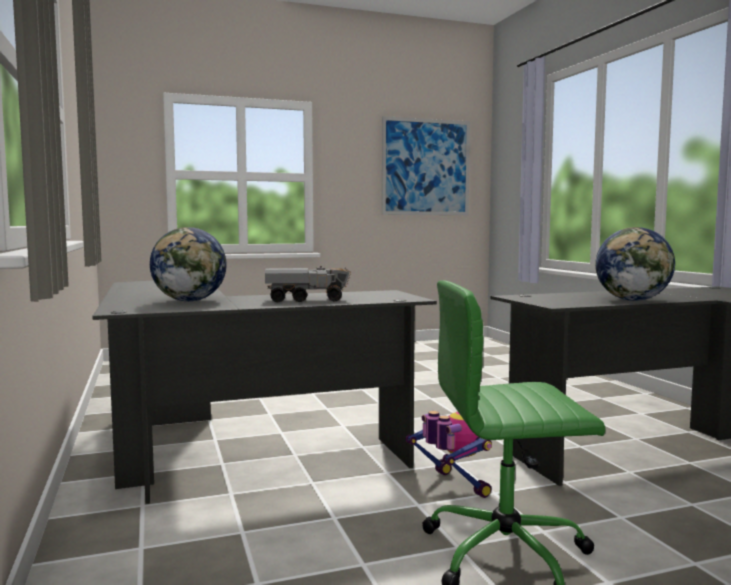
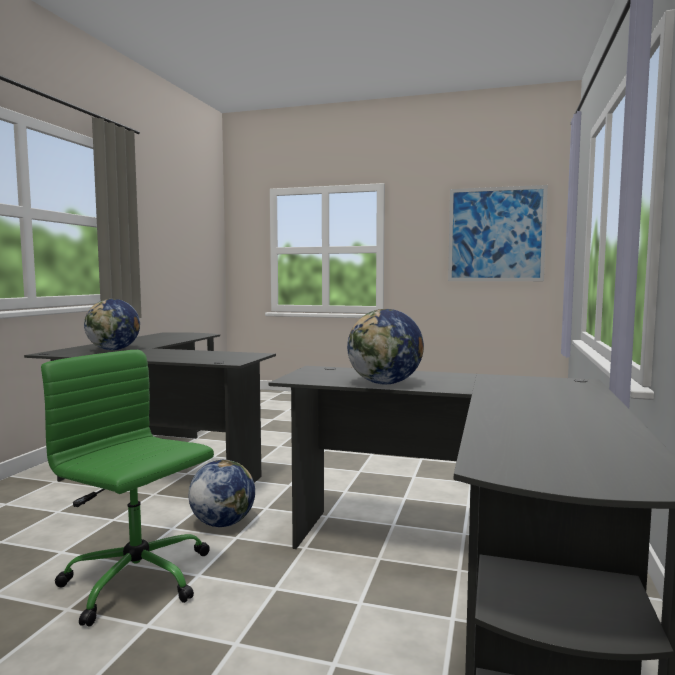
camera: 35 degrees right, 0 degrees up
toy truck [265,266,351,302] -> none
toy robot [405,411,492,498] -> globe [188,460,255,527]

